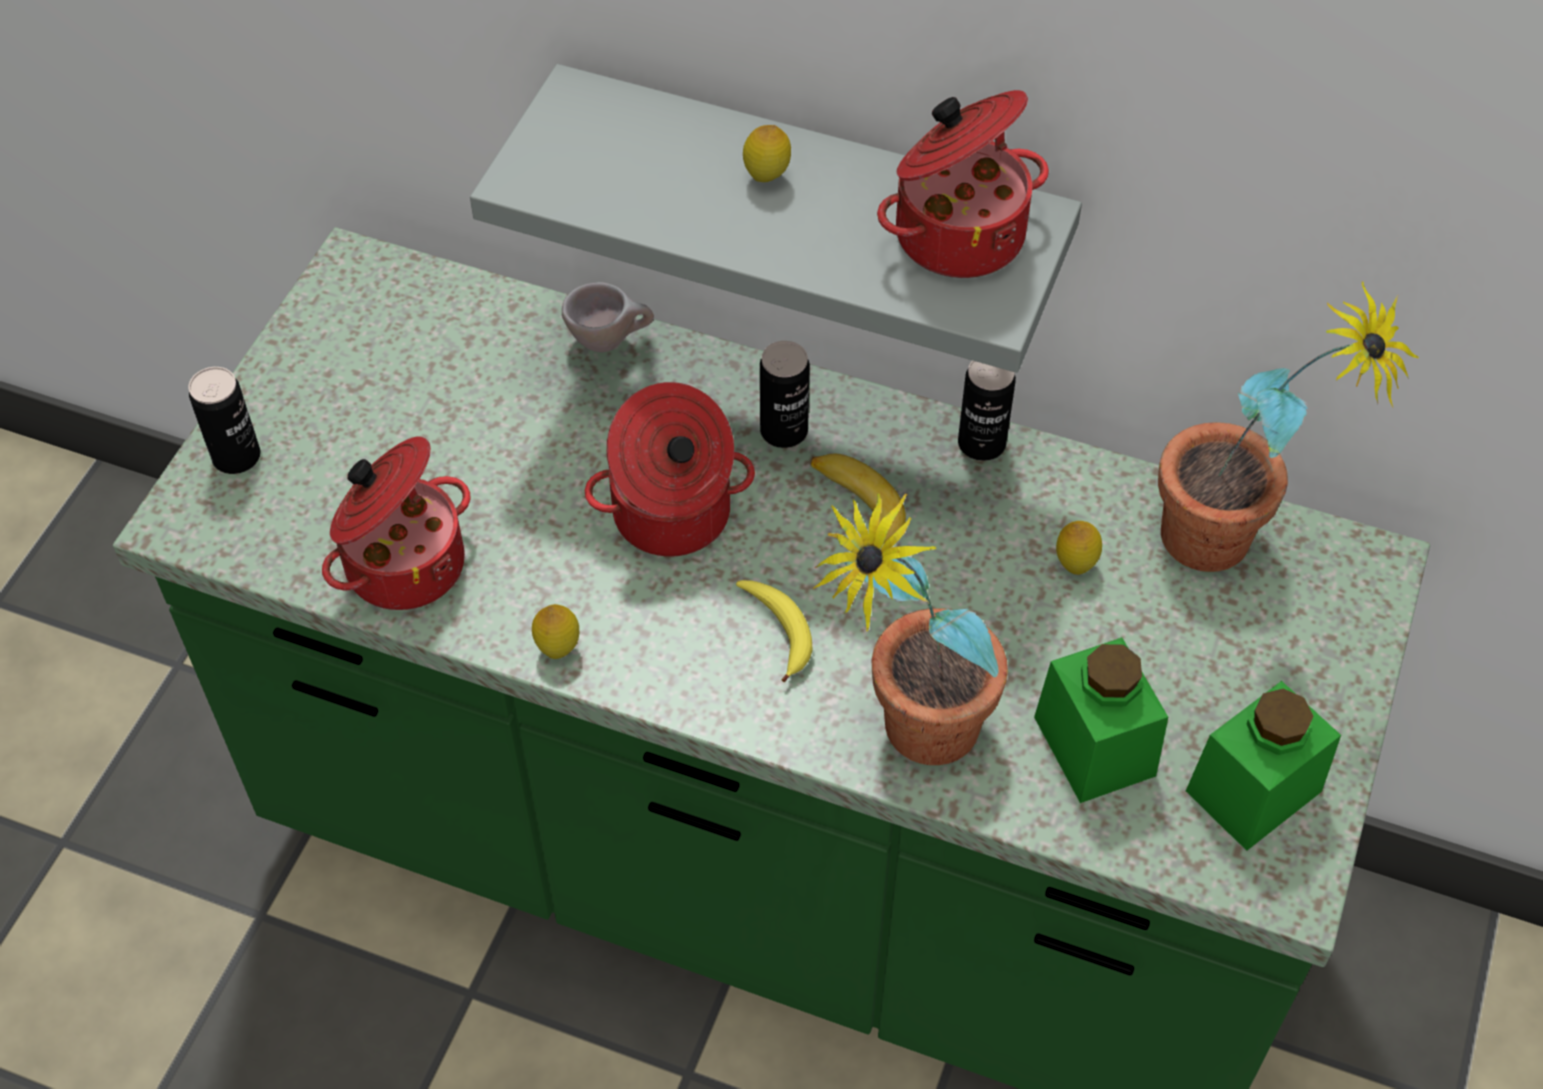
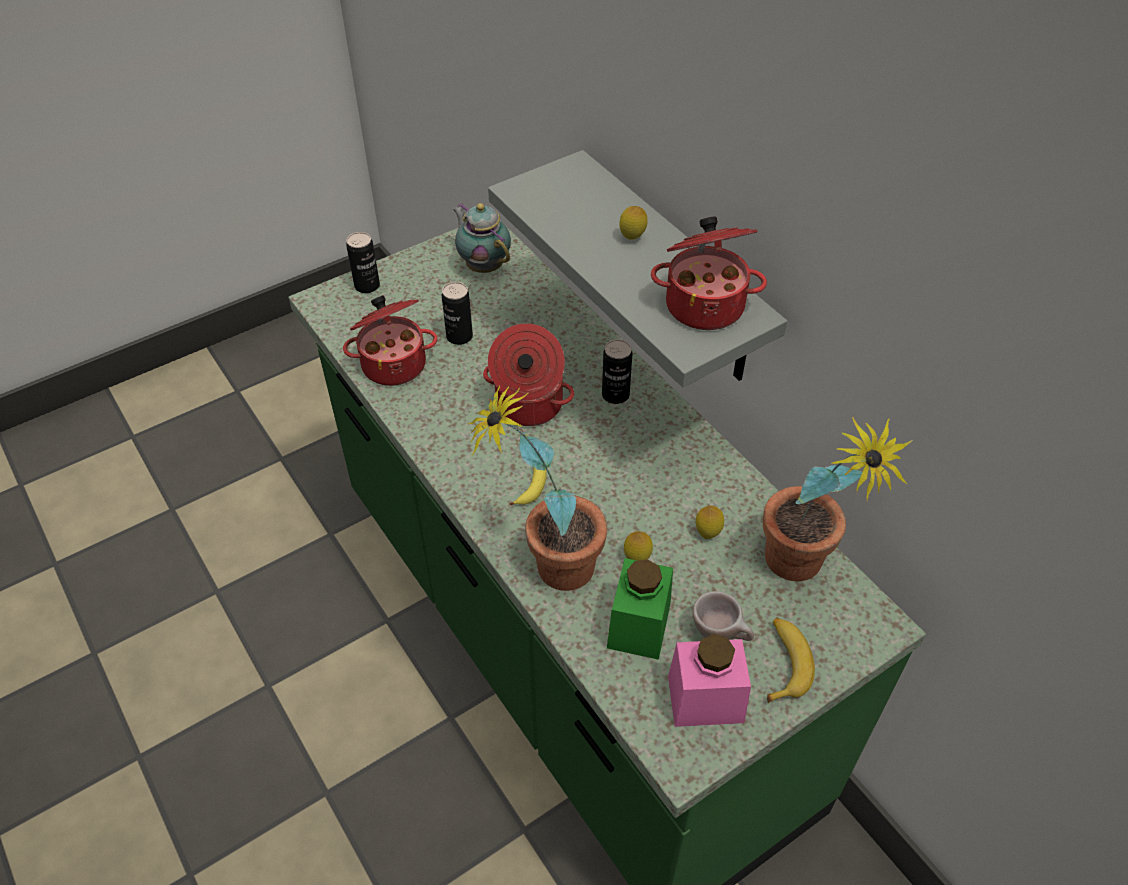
camera: 35 degrees right, 5 degrees down
lemon [532,604,579,659] -> lemon moved to [624,531,653,561]
beige cup [562,282,654,353] -> beige cup moved to [693,591,754,641]
banana [811,454,906,544] -> banana moved to [767,617,815,703]
can [958,360,1016,461] -> can moved to [442,282,473,345]
green jar [1186,681,1341,851] -> pink jar [668,634,751,727]
none -> teapot [453,203,511,273]

